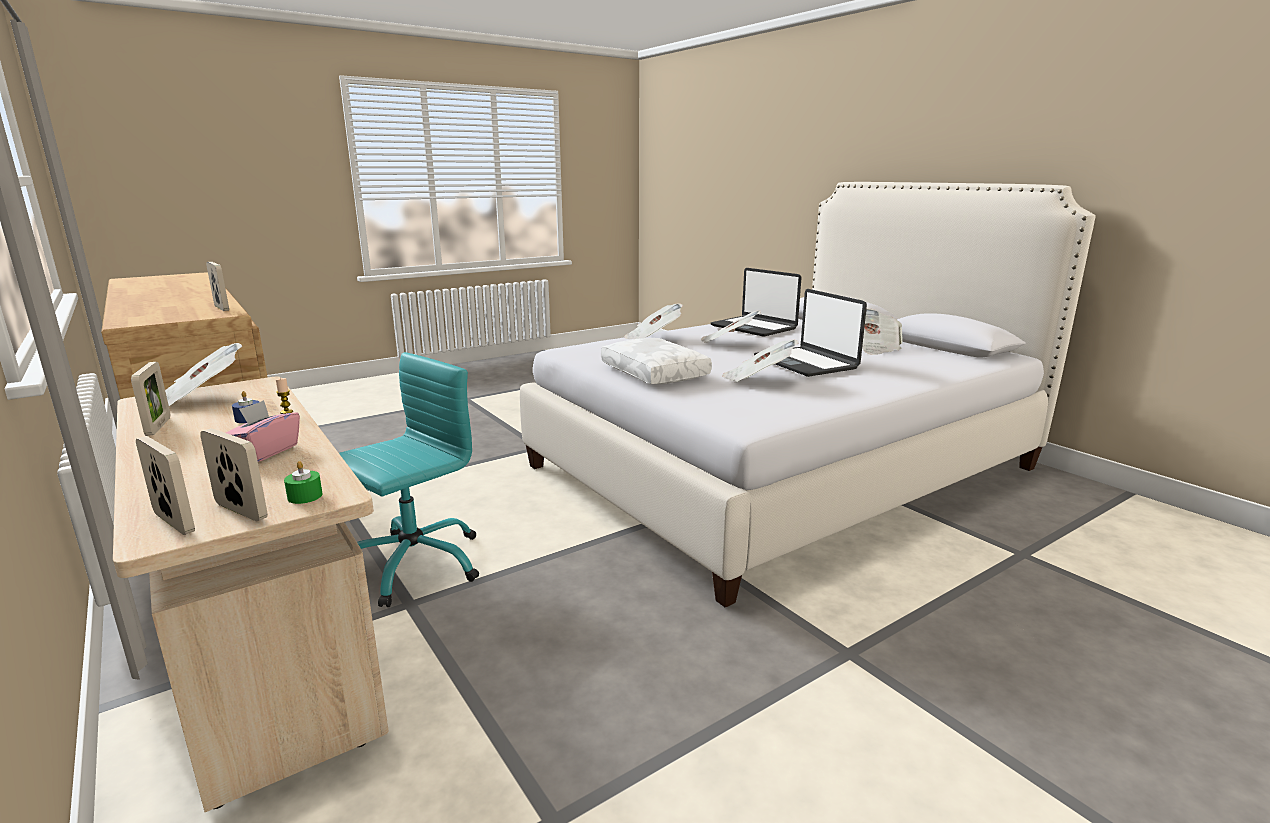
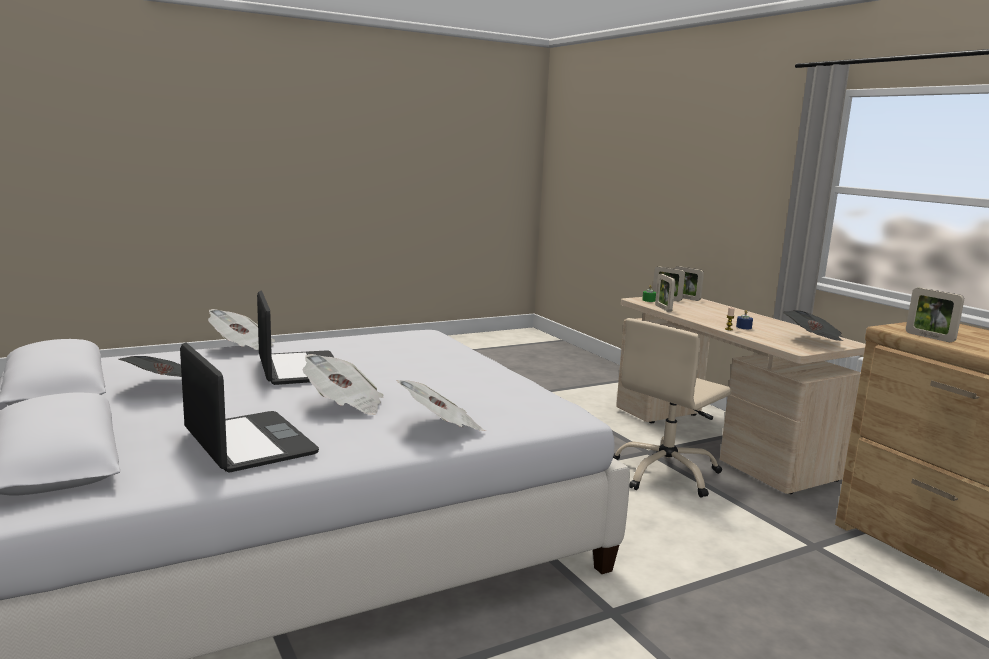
camera: 175 degrees left, 5 degrees down
picture frame [131,362,170,436] -> picture frame moved to [655,274,675,312]
pink tissue box [226,400,300,462] -> none
turquoise office chair [339,352,479,607] -> beige office chair [613,318,732,498]
white pillow [601,338,712,384] -> none
newspaper [722,340,799,382] -> newspaper moved to [208,309,275,351]

